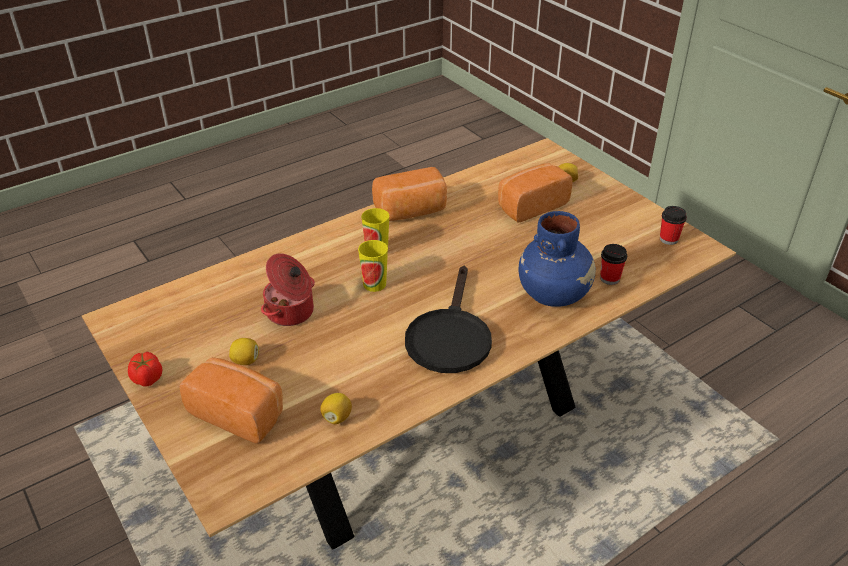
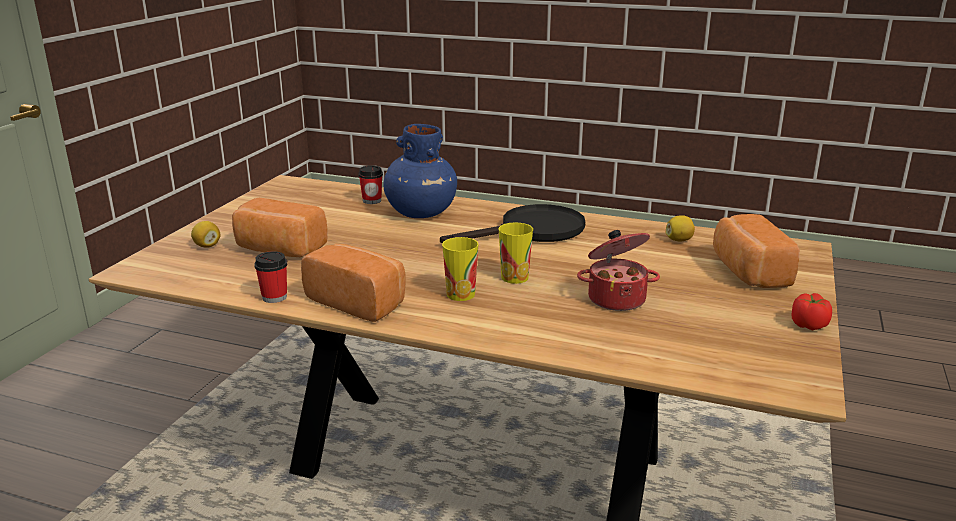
camera: 125 degrees left, 15 degrees down
lemon [229,338,259,365] -> none
cup [660,206,687,245] -> cup moved to [254,251,287,303]

